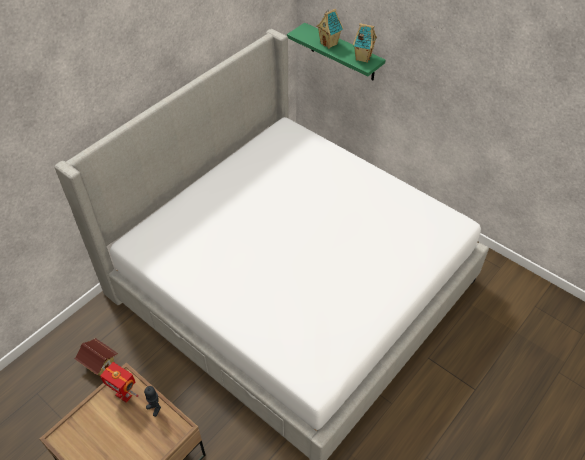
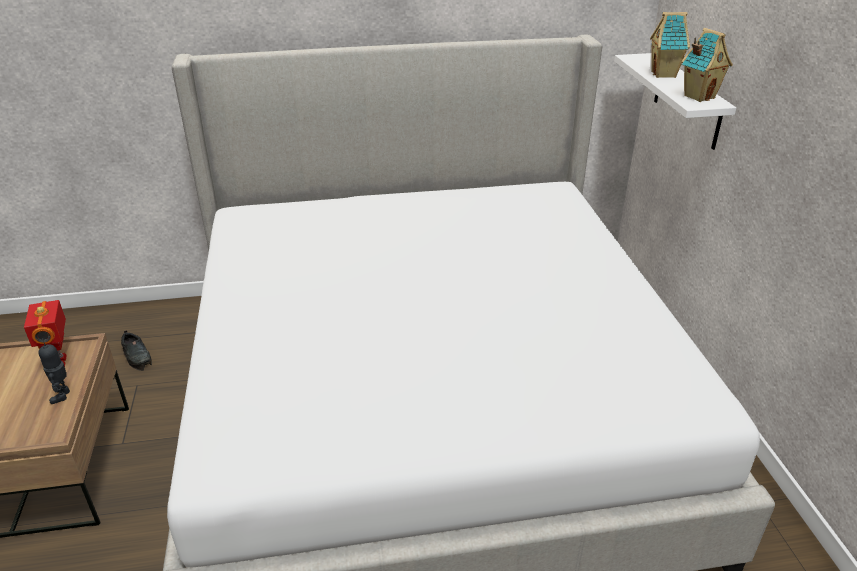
camera: 40 degrees right, 15 degrees down
toy house [74,338,118,376] -> black shoe [121,330,152,371]
green shelf [287,23,385,80] -> white shelf [614,53,736,150]

